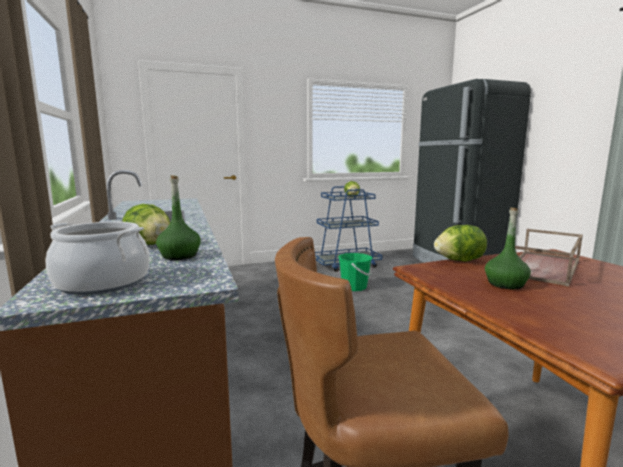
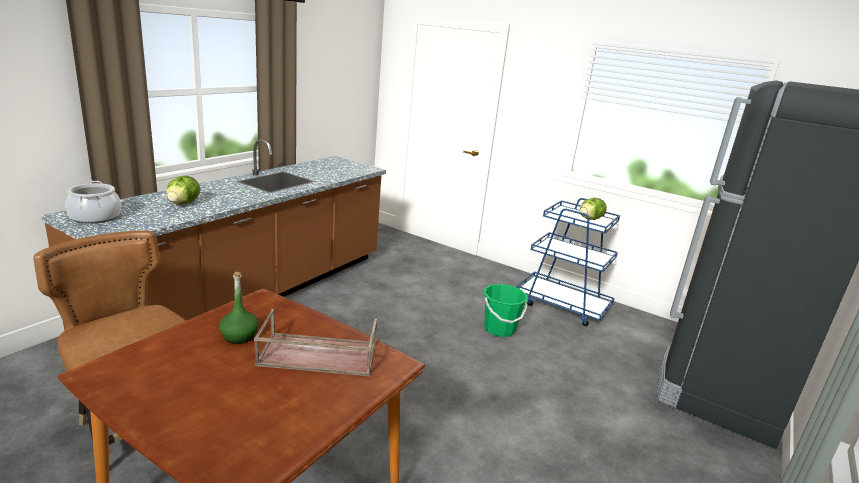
camera: 50 degrees right, 10 degrees up
green bottle [156,175,201,260] -> none
lettuce [434,225,487,261] -> none

